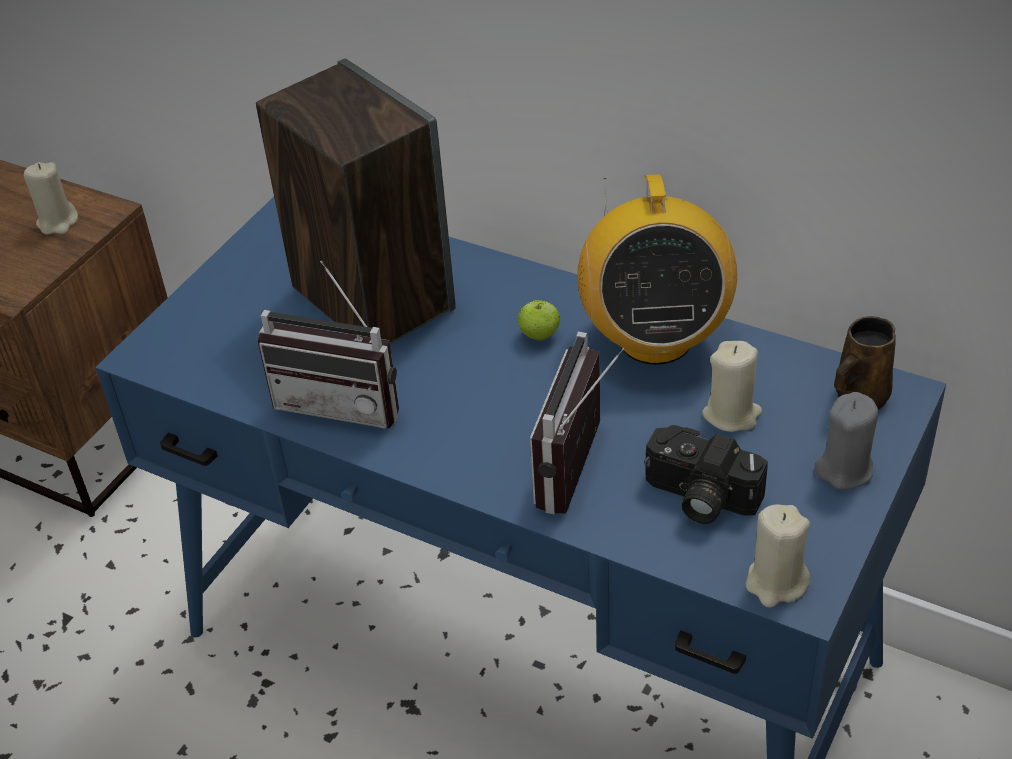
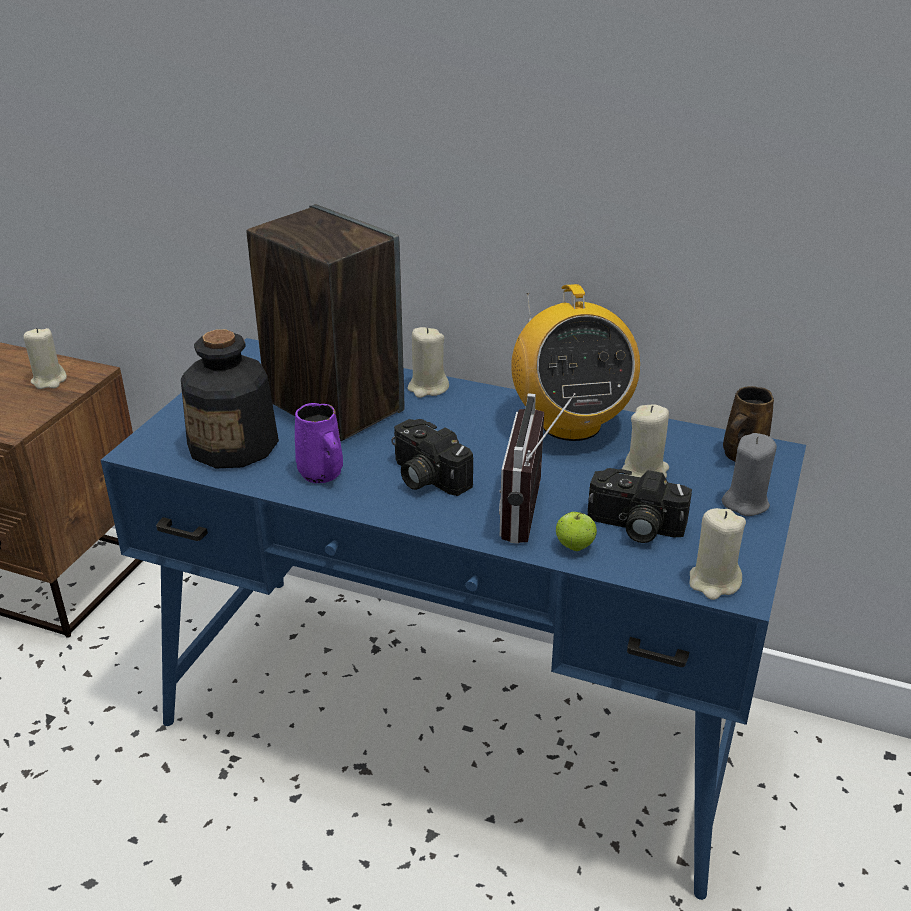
camera: 10 degrees left, 10 degrees down
radio [258,260,399,429] -> purple mug [295,403,343,483]
apple [517,300,560,341] -> apple moved to [556,512,597,551]
none -> bottle [181,329,279,468]
none -> camera [391,419,473,496]
none -> beige candle [408,327,449,398]

